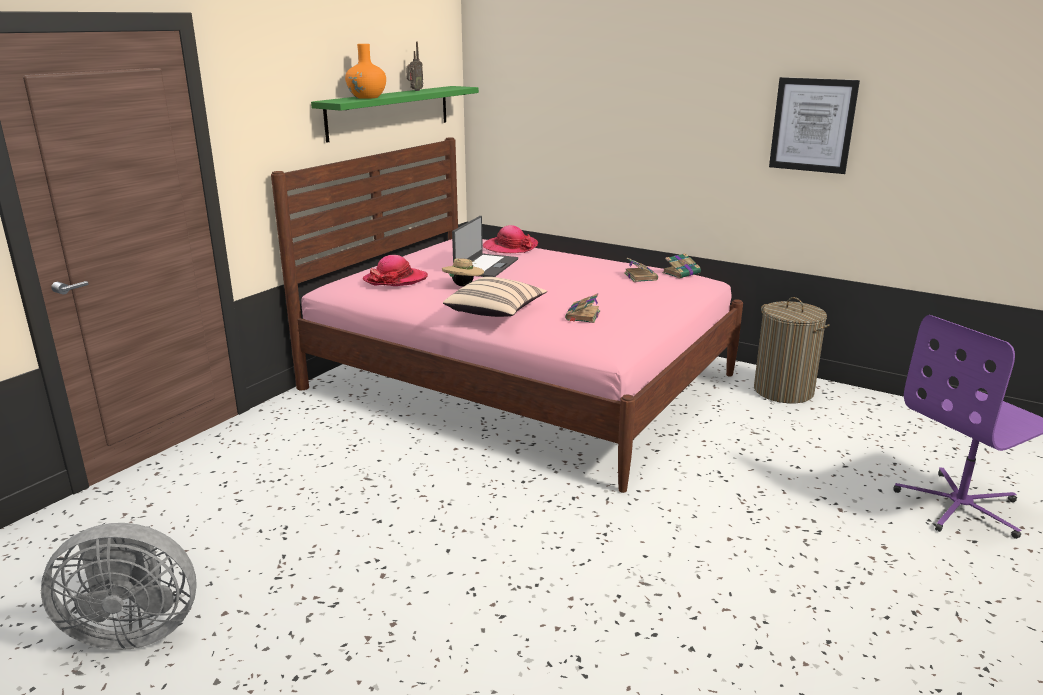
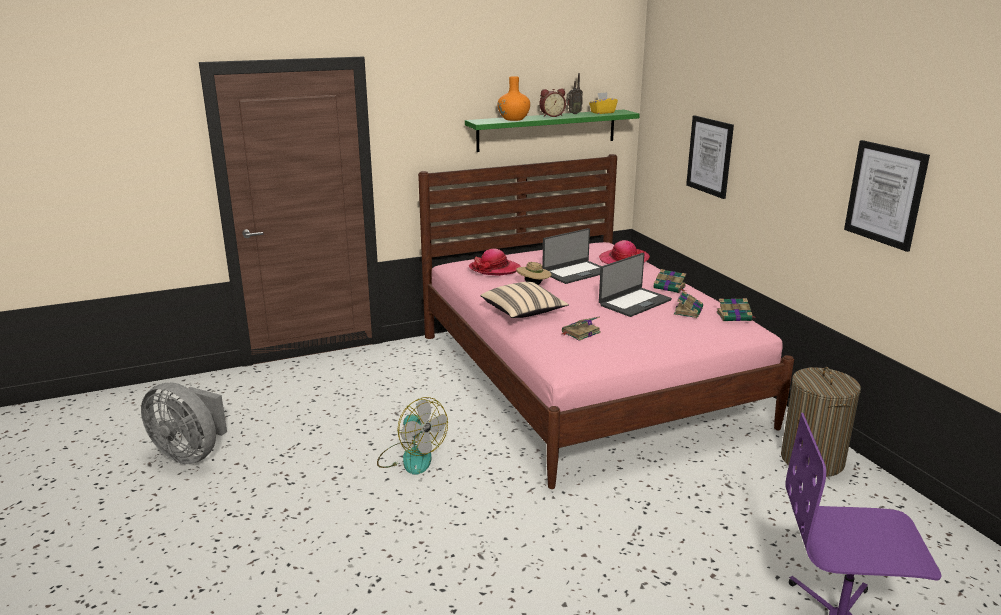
camera: 35 degrees right, 0 degrees up
none -> fan [377,397,448,475]
none -> alarm clock [539,89,566,117]
none -> yellow tissue box [589,92,618,114]
none -> laptop [599,253,672,317]
none -> book [653,269,686,293]
none -> picture [686,116,734,199]

